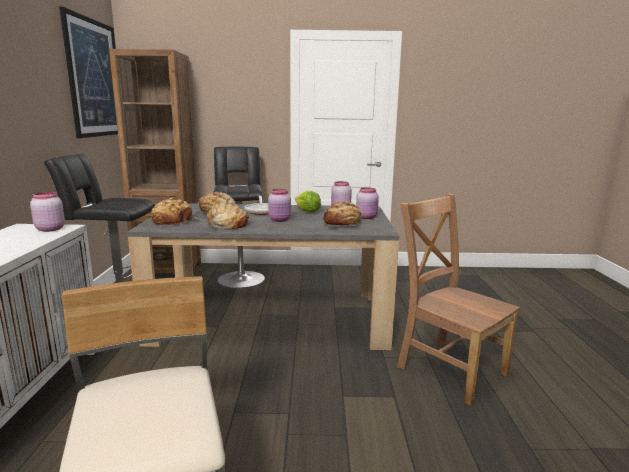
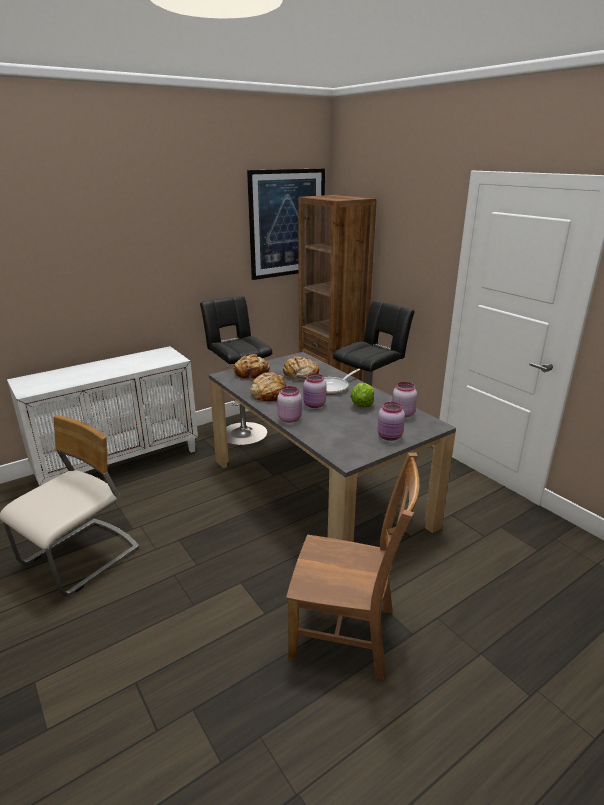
camera: 55 degrees right, 10 degrees up
pink jar [30,192,65,232] -> pink jar moved to [277,386,302,423]
bread [323,201,362,227] -> none
brown chair [397,194,520,405] -> brown chair turned 90 degrees clockwise [286,453,420,681]

